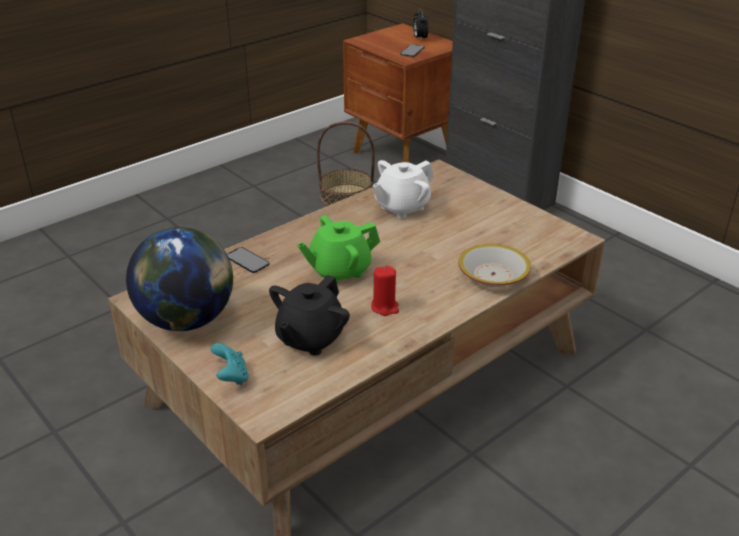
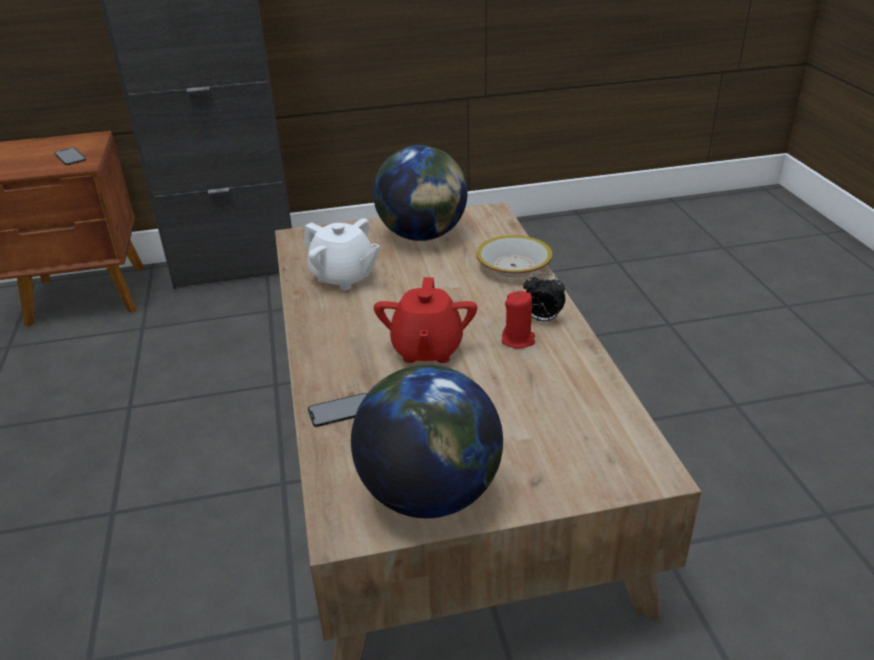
camera: 60 degrees left, 0 degrees up
turquoise game controller [210,343,249,385] -> none
black teapot [269,275,350,356] -> none
green teapot [297,215,380,283] -> red teapot [374,277,477,363]
basket [317,121,375,206] -> none
white teapot [372,160,433,218] -> white teapot turned 45 degrees counterclockwise [304,218,380,290]
alarm clock [413,8,428,40] -> alarm clock moved to [523,272,565,323]
none -> globe [373,145,467,241]

